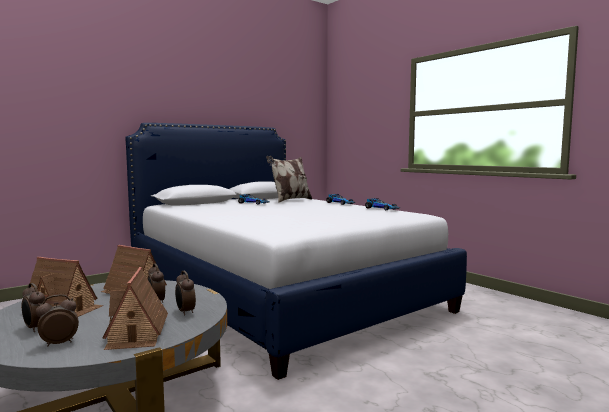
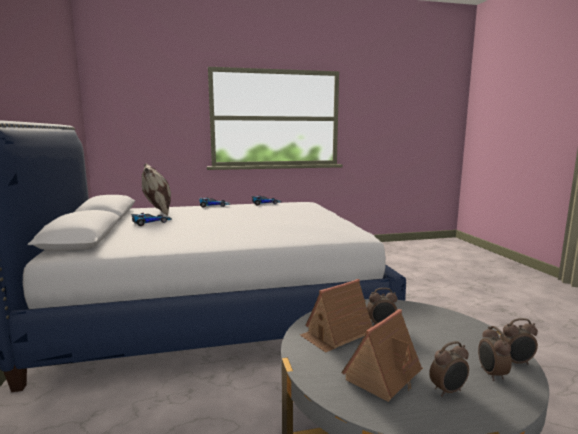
camera: 65 degrees left, 5 degrees up
toy house [102,267,168,350] -> none
alarm clock [175,271,196,316] -> alarm clock moved to [499,318,538,364]

